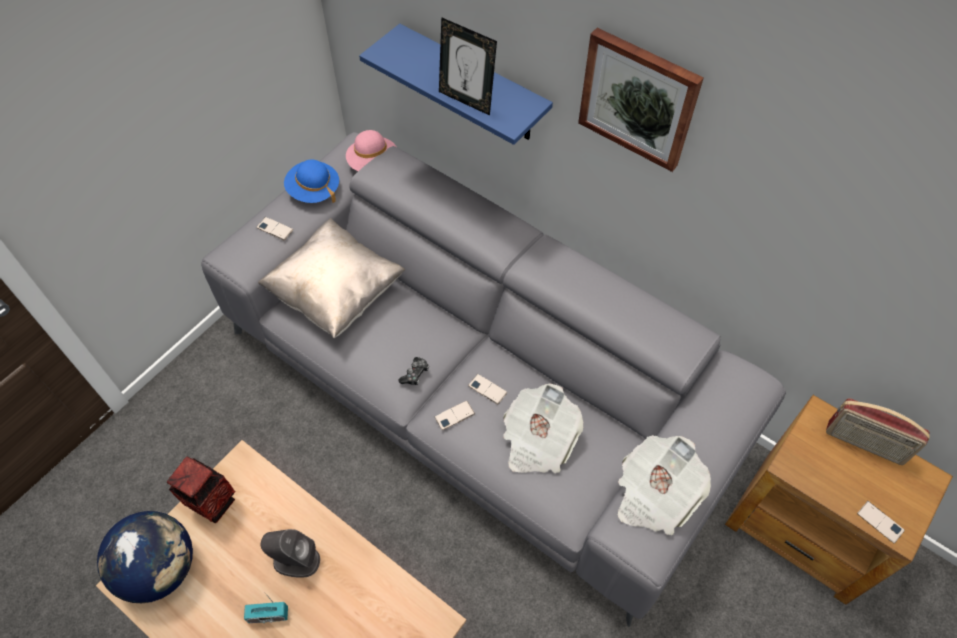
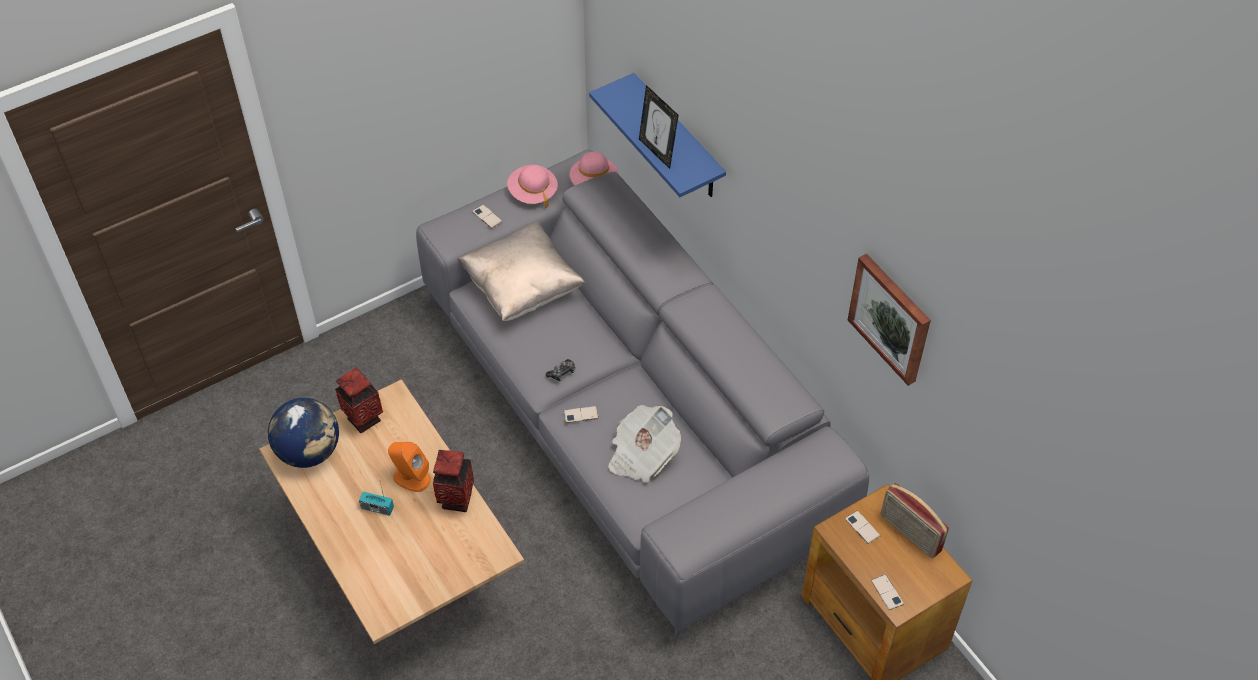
camera: 20 degrees right, 5 degrees down
grey speaker [260,529,320,578] -> orange speaker [388,442,431,492]
blue hat [284,159,339,203] -> pink hat [507,165,558,208]
phone [468,374,507,405] -> phone moved to [845,510,880,544]
picture [578,28,704,172] -> picture moved to [848,254,931,386]
newspaper [618,435,711,535] -> none
none -> vase [433,450,474,512]

